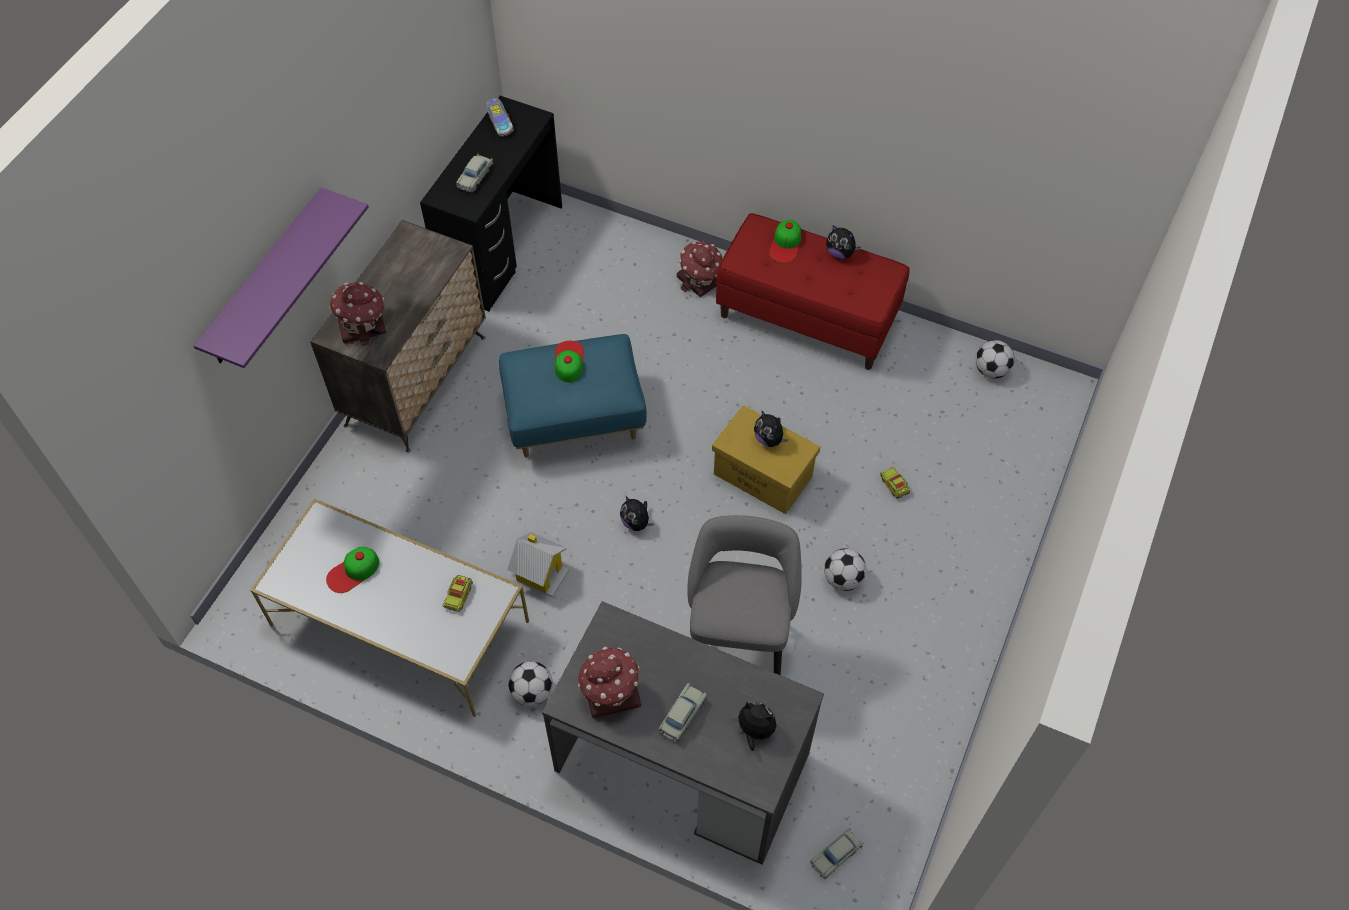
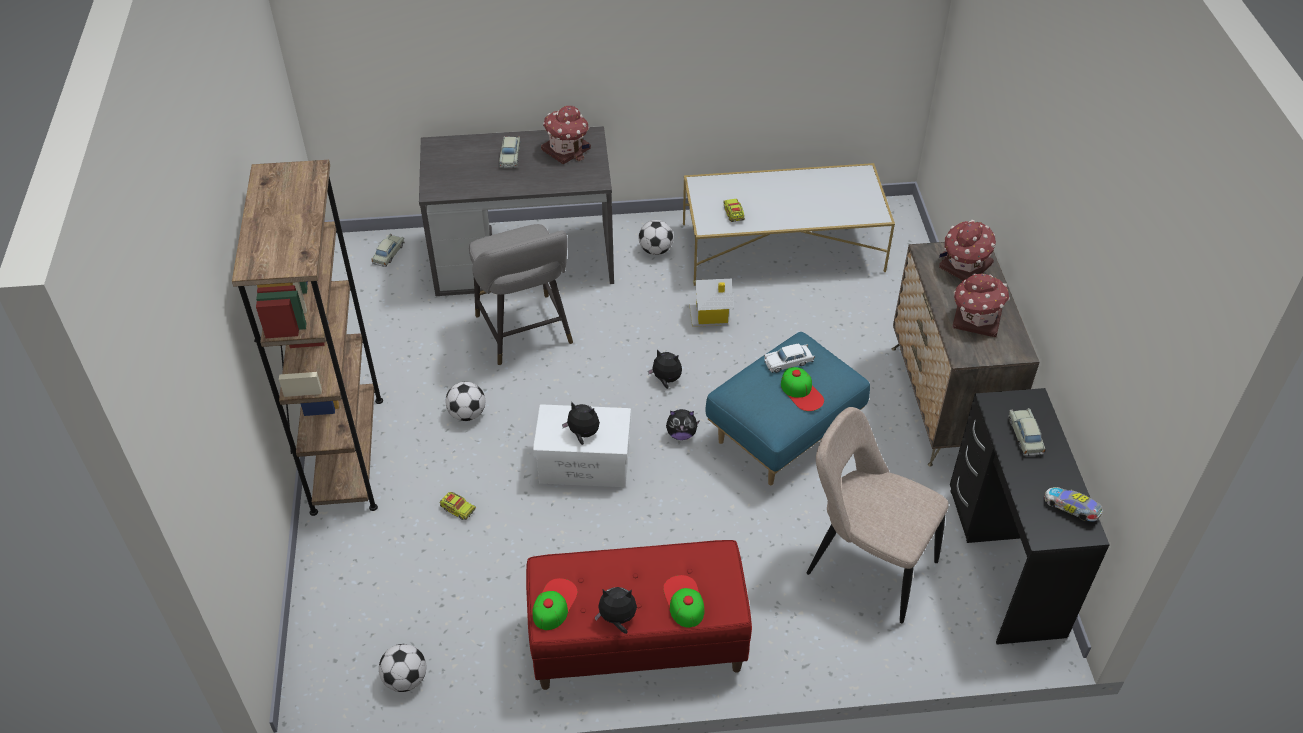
camera: 150 degrees right, 10 degrees down
purple shelf [193,187,369,368] -> none
cap [326,547,379,593] -> cap moved to [533,578,578,630]
toy house [677,241,723,297] -> toy house moved to [953,273,1010,337]
yellow storage box [712,405,820,514] -> white storage box [533,404,631,487]
plush toy [731,702,777,751] -> plush toy moved to [666,409,700,440]
none -> brown bookcase [232,160,383,516]
none -> white toy car [764,344,815,373]
none -> beige chair [806,407,949,623]

